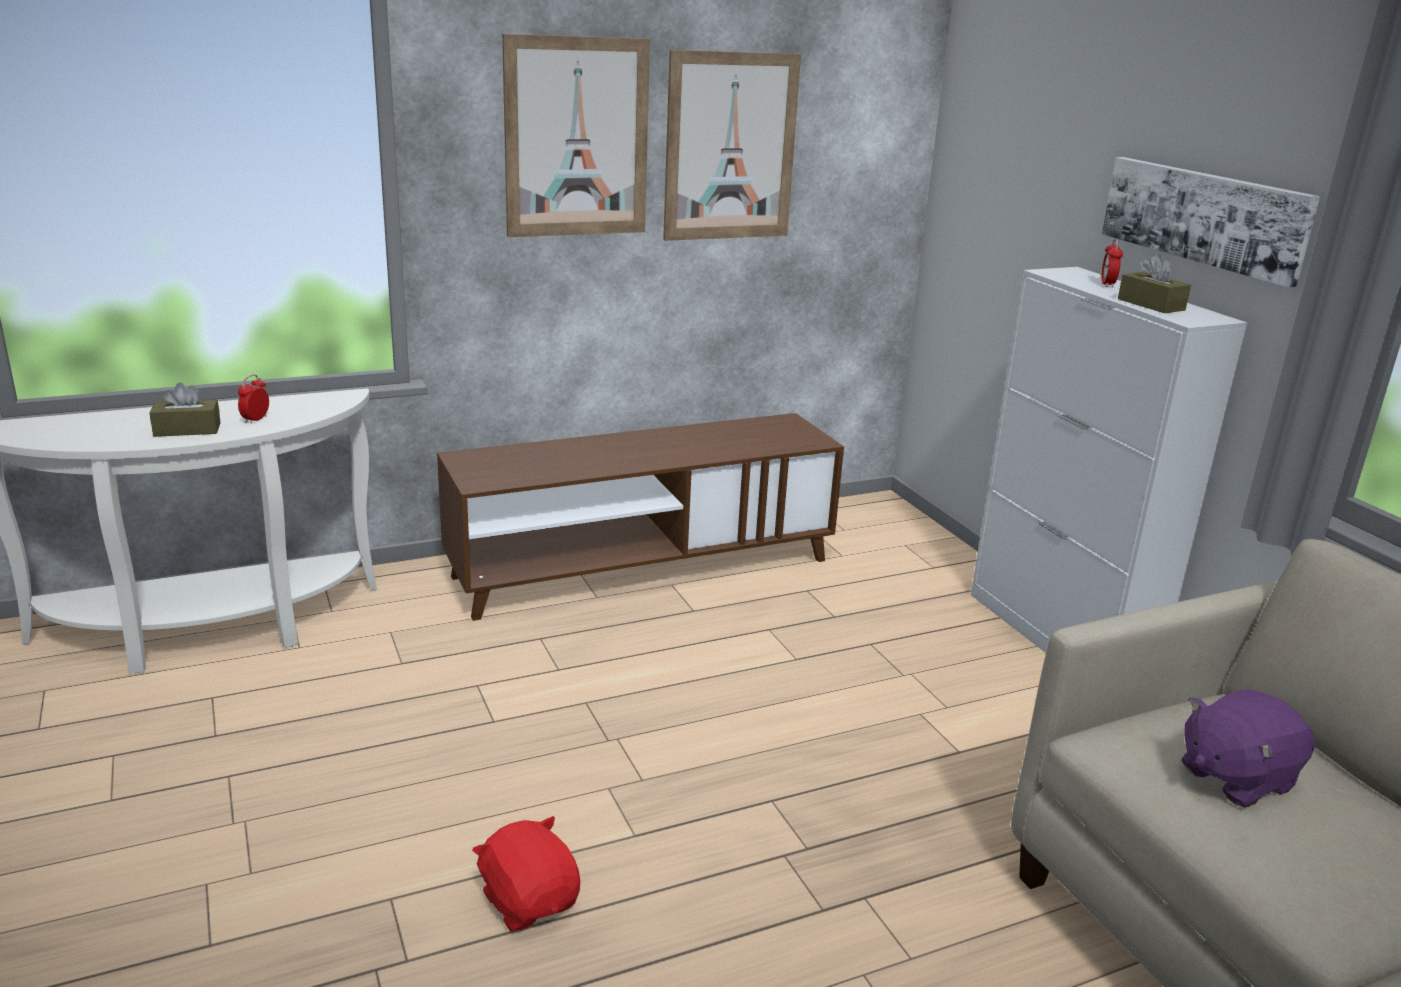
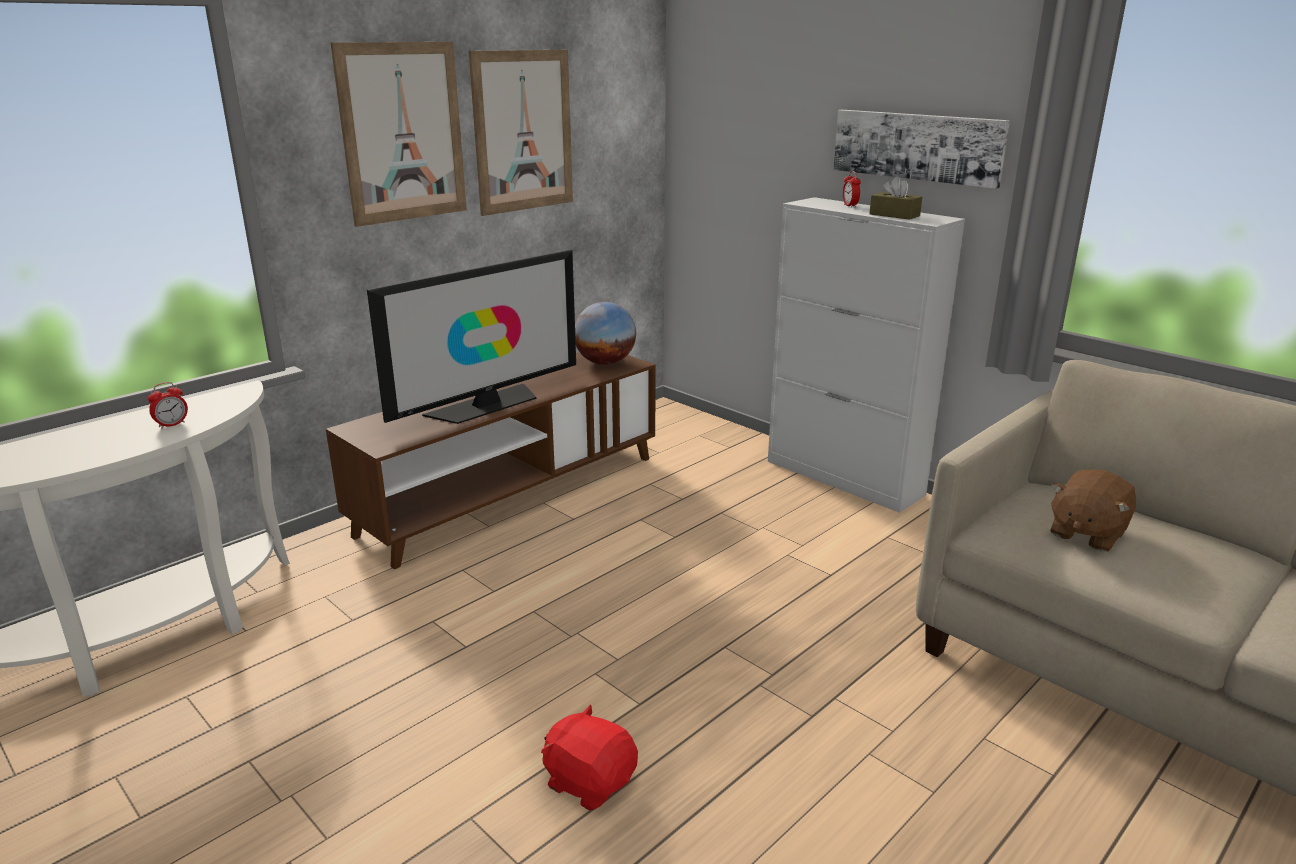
camera: 20 degrees left, 0 degrees up
brown tissue box [149,382,221,437] -> none
alarm clock [238,374,269,424] -> alarm clock turned 135 degrees counterclockwise [148,382,188,429]
purple plush toy [1181,689,1315,808] -> brown plush toy [1050,469,1136,552]
none -> television [367,250,576,424]
none -> globe [575,302,636,365]

